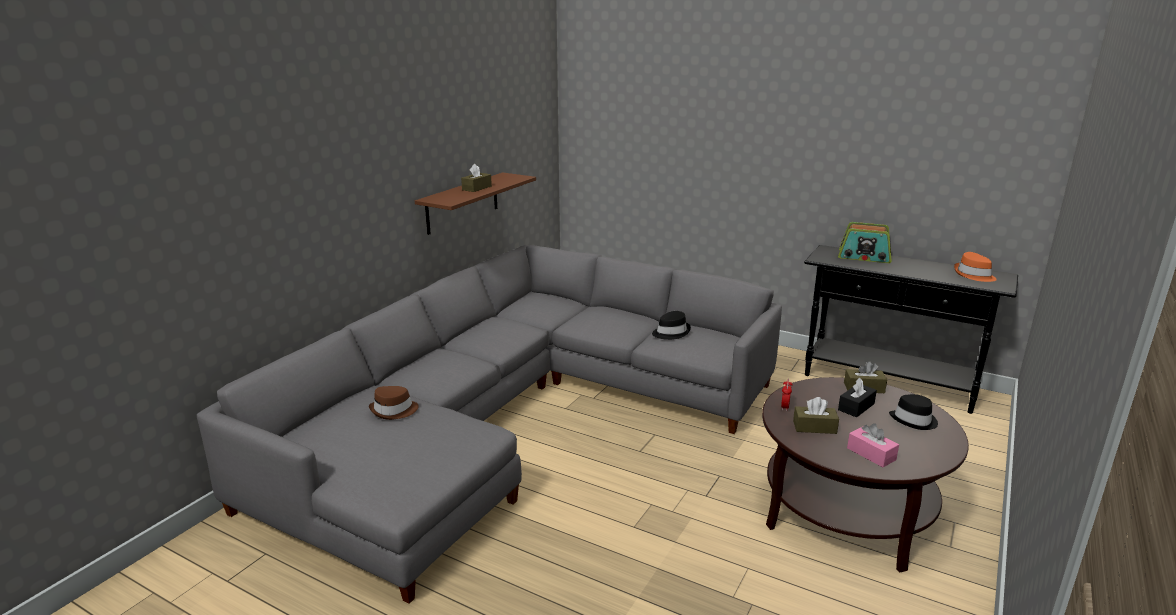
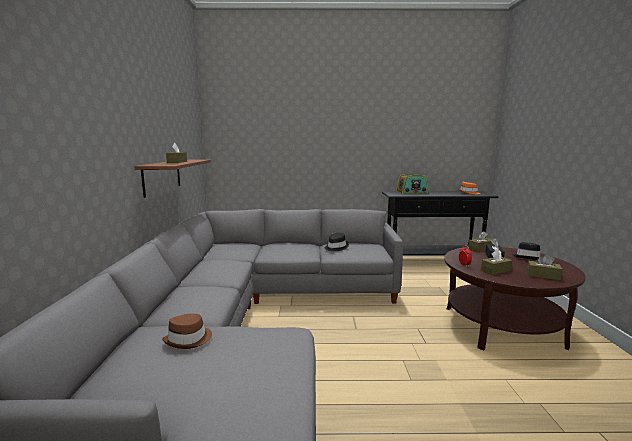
camera: 30 degrees left, 10 degrees down
pink tissue box [847,423,899,467] -> brown tissue box [527,254,563,280]

